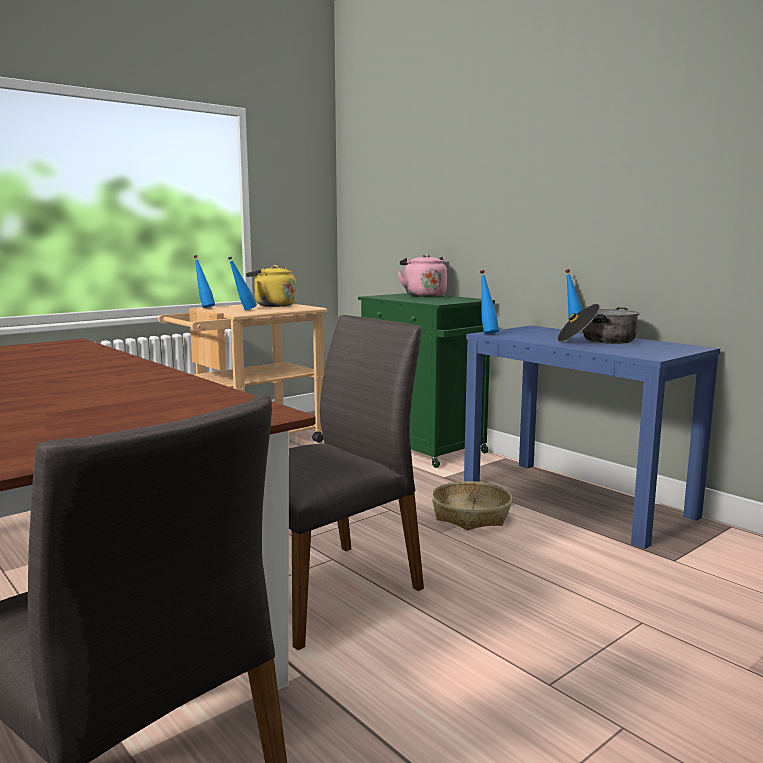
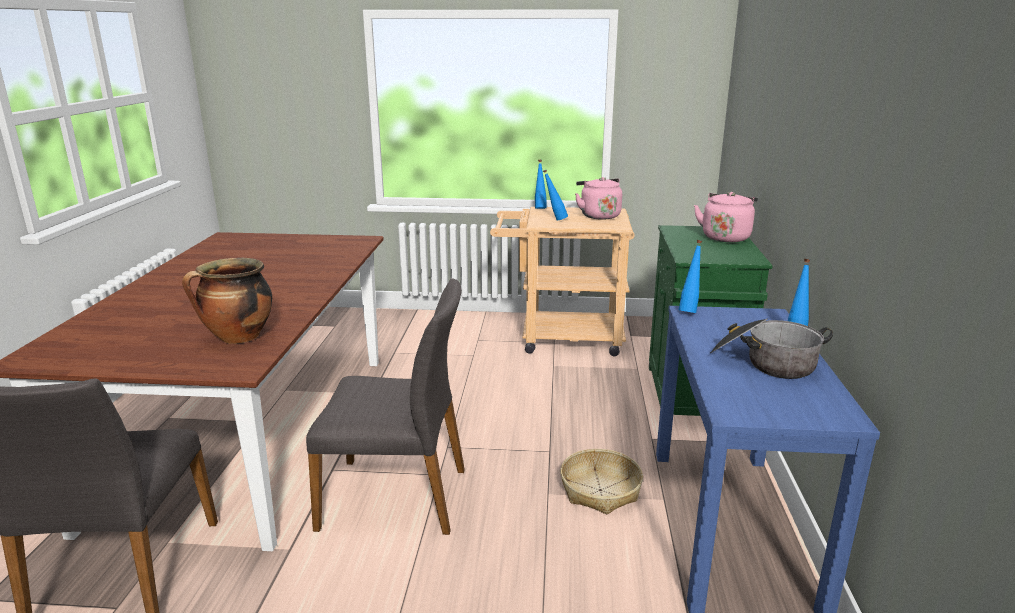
camera: 45 degrees right, 10 degrees up
yellow kettle [246,265,296,307] -> pink kettle [575,177,622,220]
none -> cooking pot [182,258,272,344]

